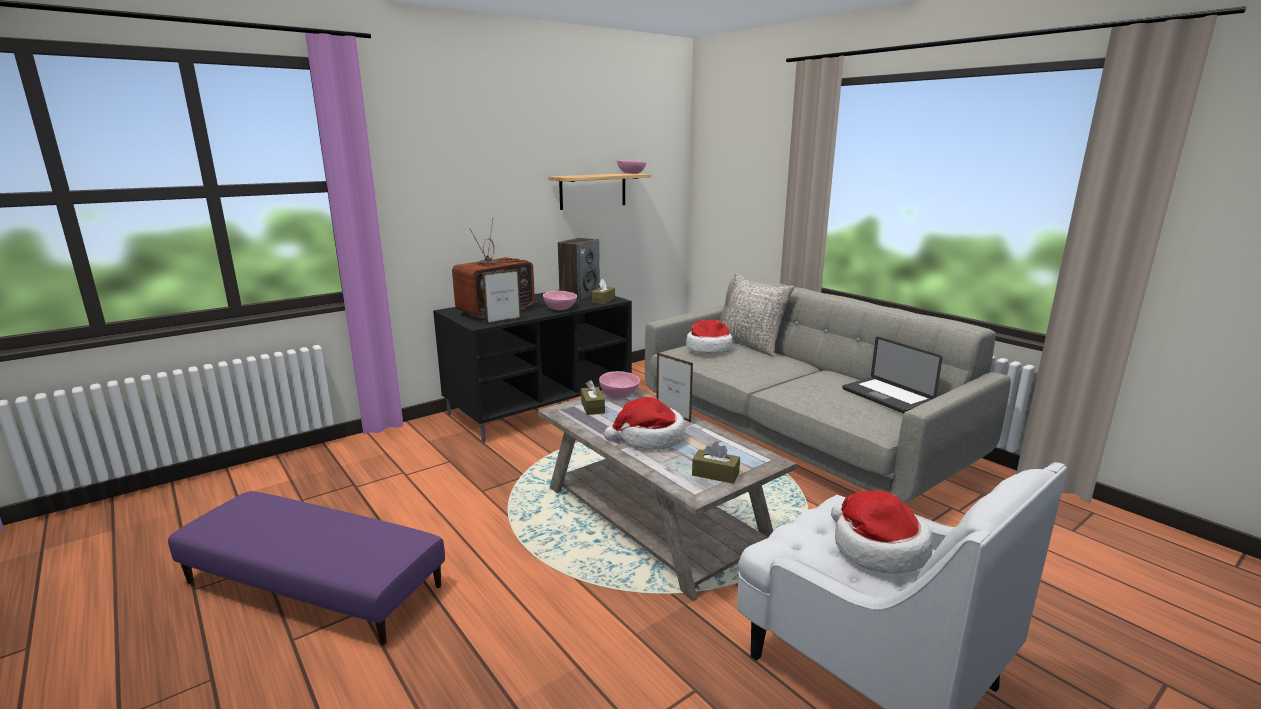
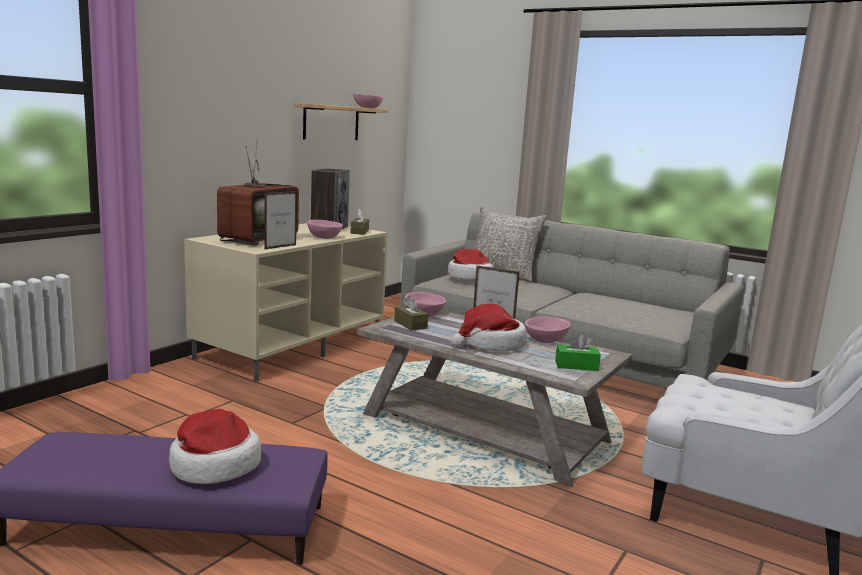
camera: 20 degrees left, 5 degrees down
black tv stand [433,290,632,443] -> beige tv stand [184,223,388,382]
brown tissue box [692,442,740,484] -> green tissue box [555,333,601,371]
hat [831,490,933,574] -> hat moved to [169,409,261,484]
laptop [842,337,943,413] -> none
none -> pink bowl [525,317,570,343]

